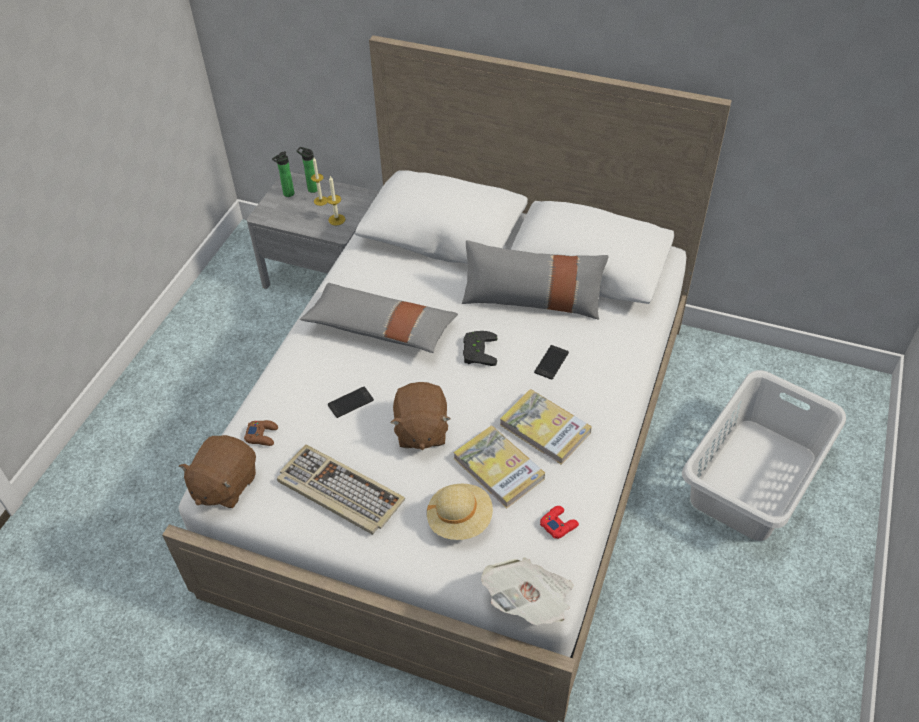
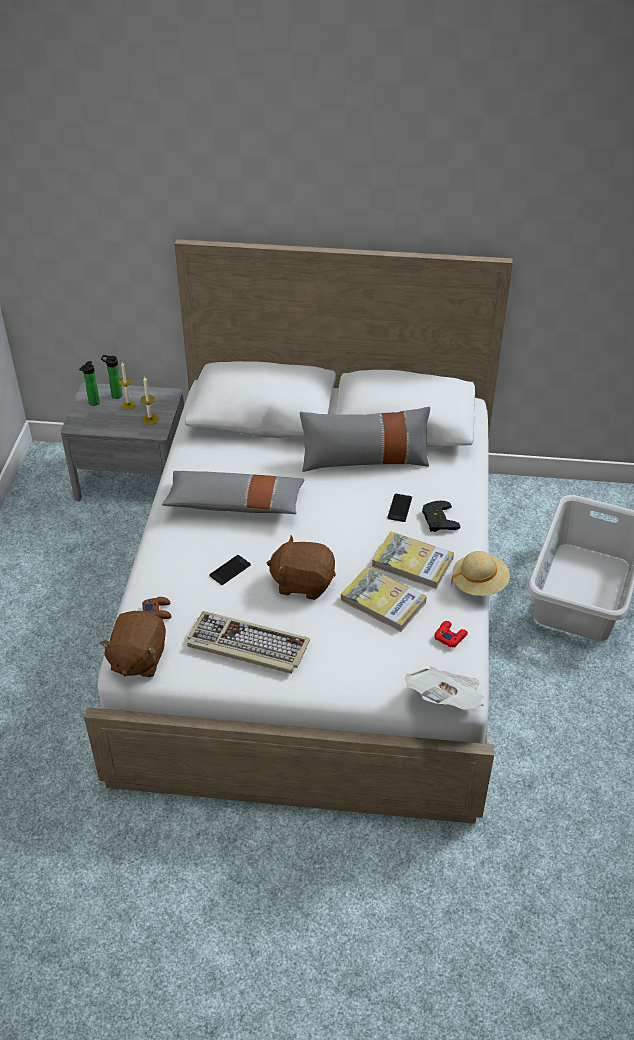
camera: 15 degrees left, 5 degrees down
brown plush toy [390,382,451,450] -> brown plush toy turned 120 degrees clockwise [267,535,336,600]
beige hat [427,484,493,540] -> beige hat moved to [451,551,510,596]
black game controller [463,331,498,366] -> black game controller moved to [422,501,460,532]

